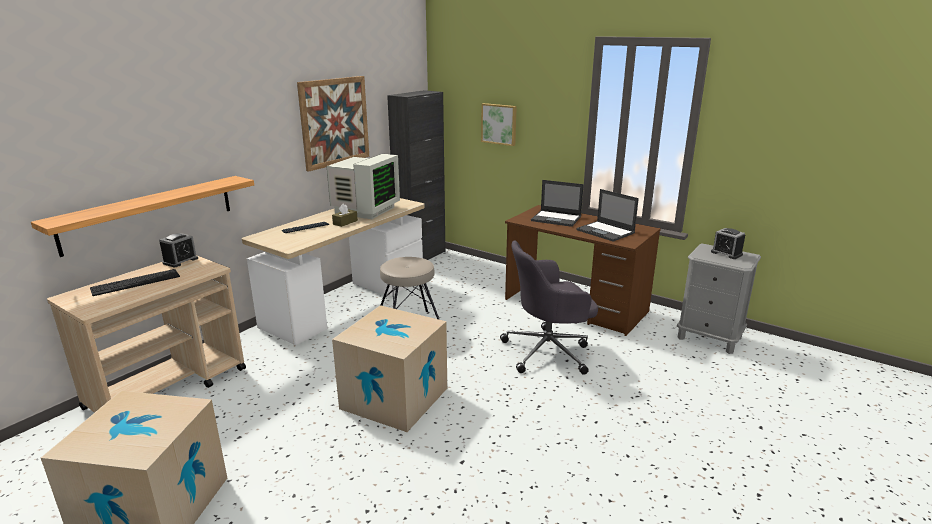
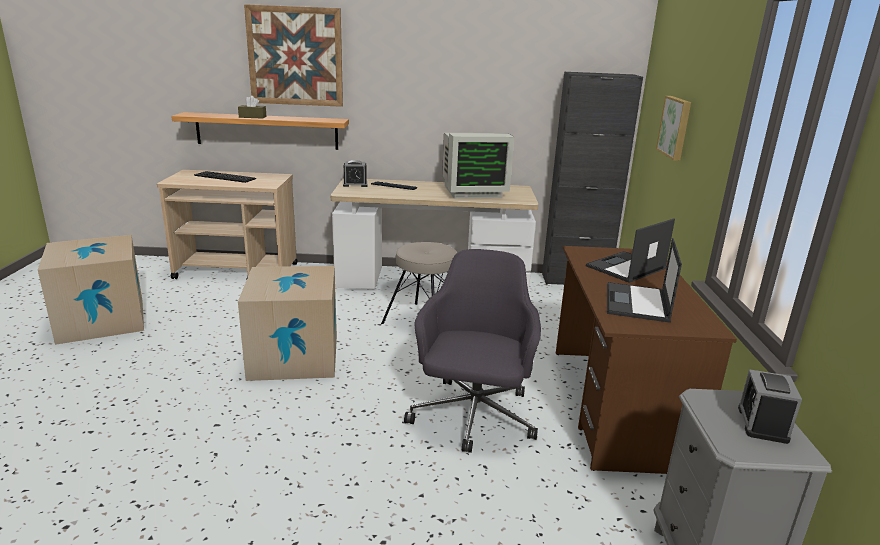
camera: 55 degrees right, 0 degrees up
alarm clock [159,233,198,267] -> alarm clock moved to [343,160,368,187]
picture [297,76,369,172] -> picture moved to [244,4,343,107]
brown tissue box [332,203,358,227] -> brown tissue box moved to [238,96,266,119]
grey office chair [500,241,598,375] -> grey office chair turned 60 degrees clockwise [404,249,541,453]
laptop [531,180,584,227] -> laptop turned 60 degrees clockwise [586,218,675,283]

